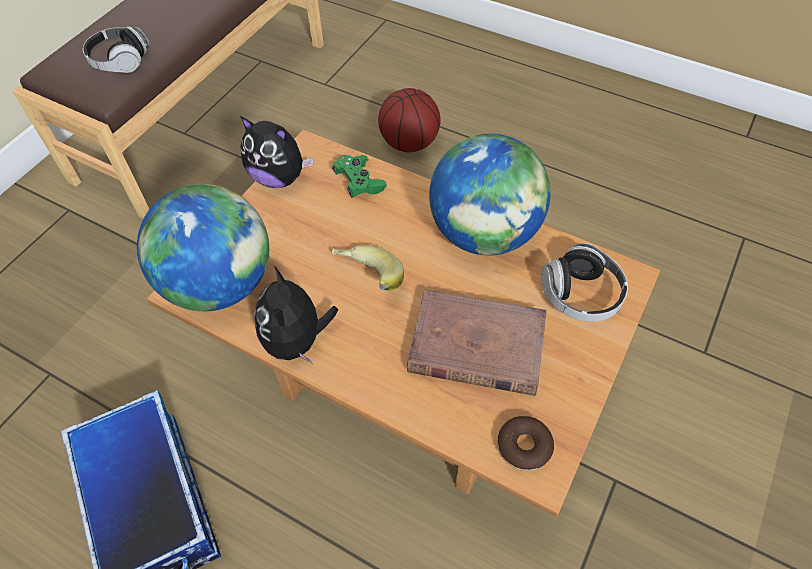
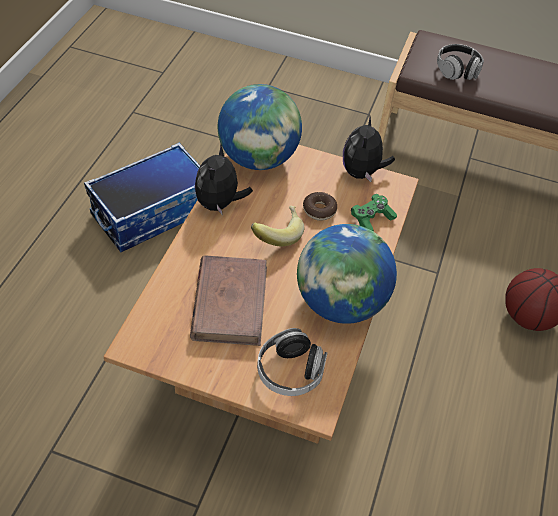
camera: 75 degrees right, 5 degrees down
plush toy [254,266,339,364] -> plush toy turned 60 degrees counterclockwise [195,143,253,215]
donut [497,416,554,471] -> donut moved to [303,192,337,221]

